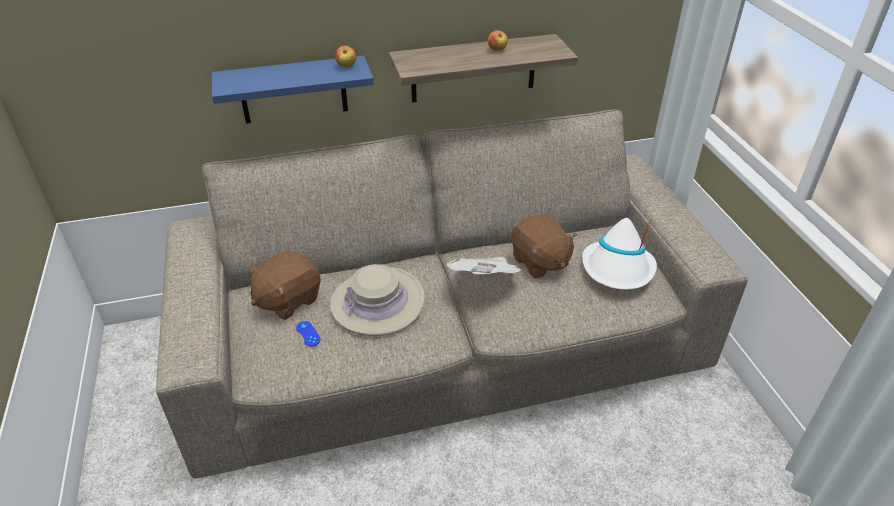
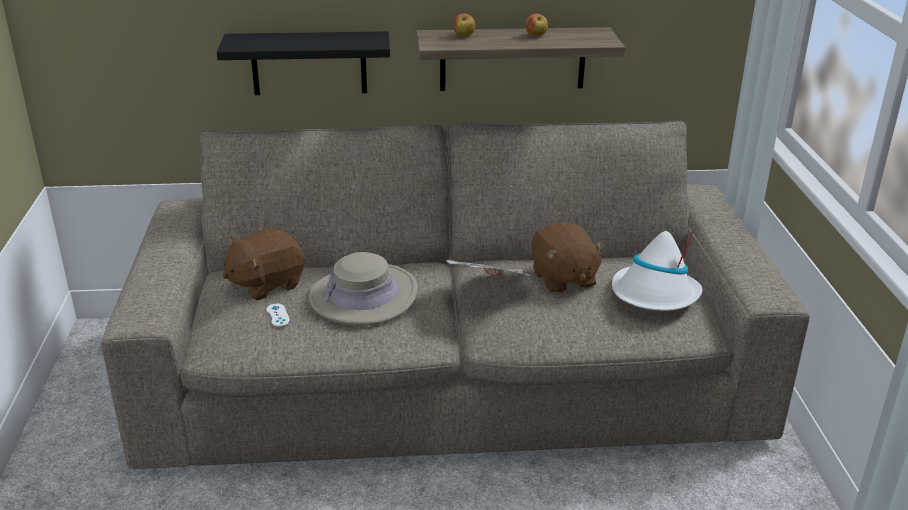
camera: 10 degrees right, 10 degrees down
blue shelf [212,55,374,124] -> black shelf [217,31,390,95]
blue game controller [296,321,321,346] -> white game controller [267,304,290,327]
apple [335,46,356,67] -> apple moved to [453,13,476,37]

